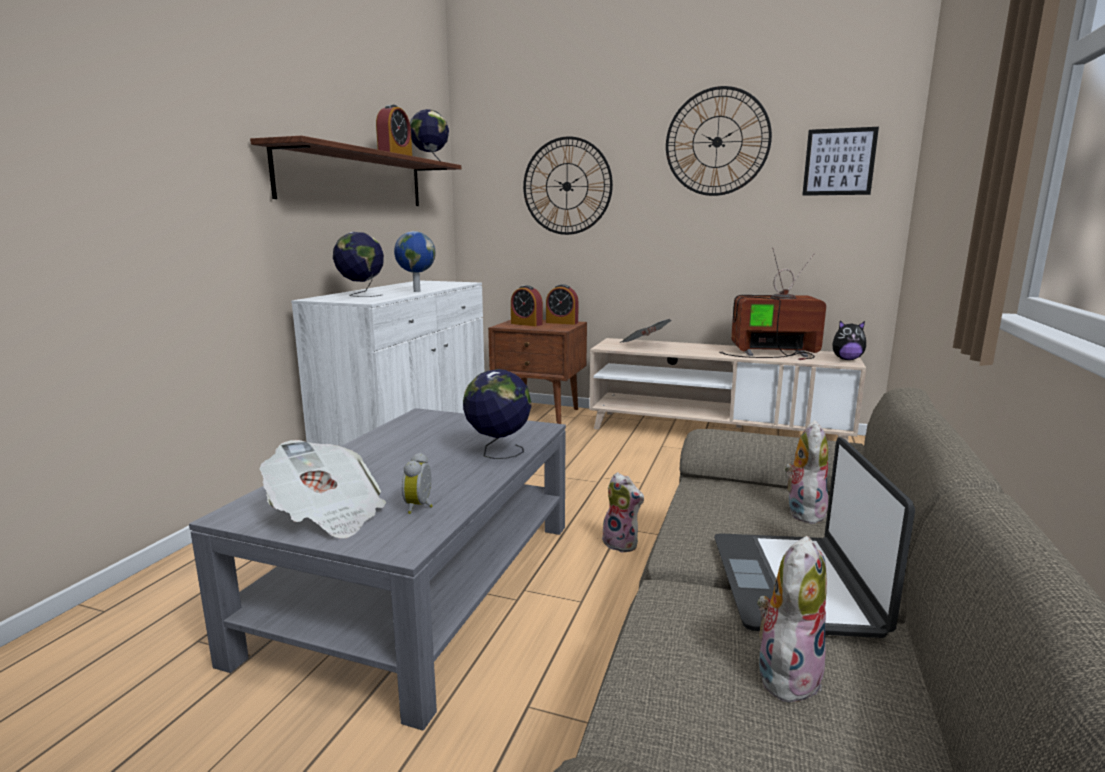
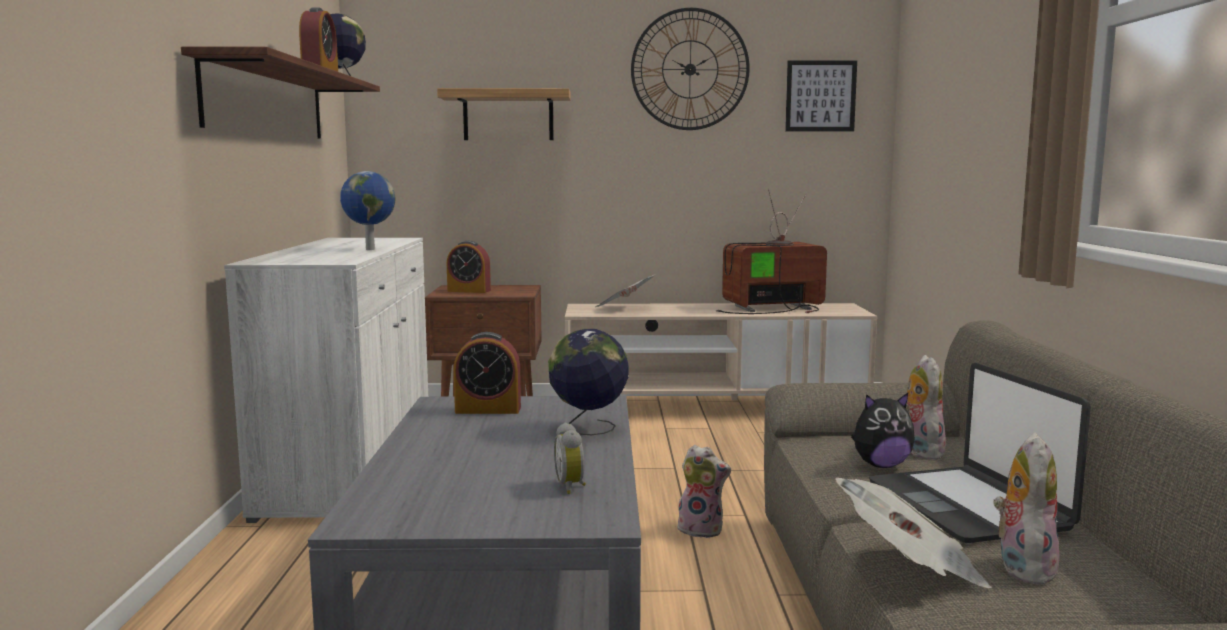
camera: 20 degrees left, 5 degrees down
newspaper [260,440,386,538] -> newspaper moved to [836,477,992,588]
globe [333,232,384,297] -> none
wall clock [523,137,613,235] -> shelf [437,88,571,140]
alarm clock [546,284,578,325] -> alarm clock moved to [454,332,521,414]
plush toy [832,321,866,360] -> plush toy moved to [851,393,915,468]

